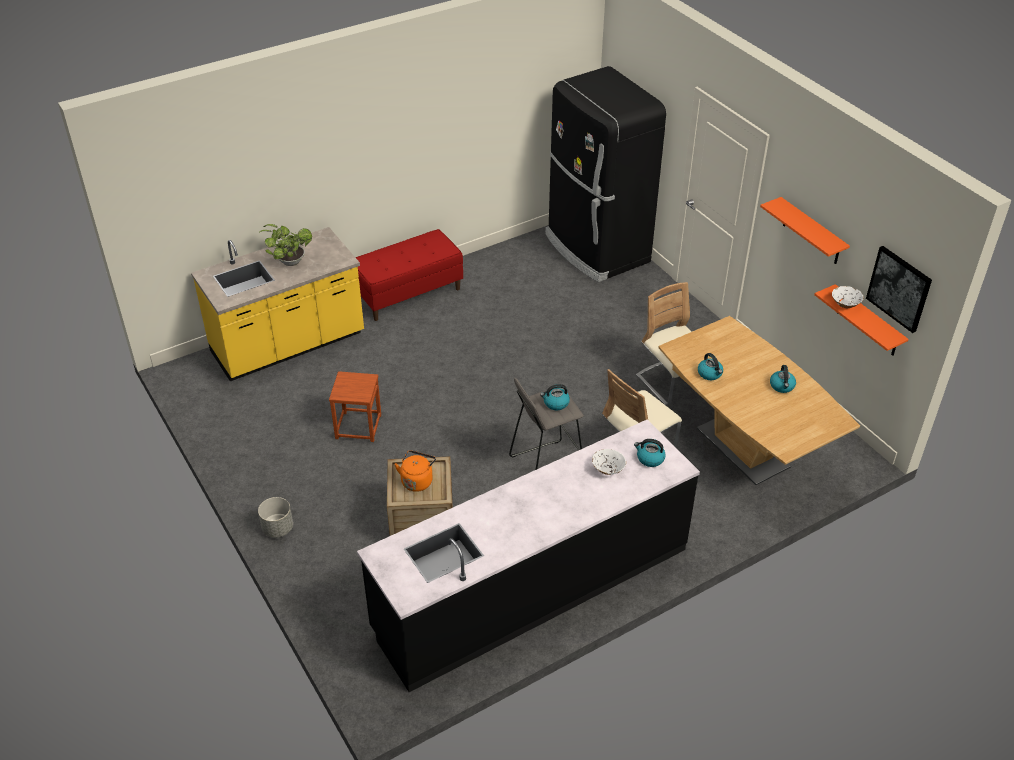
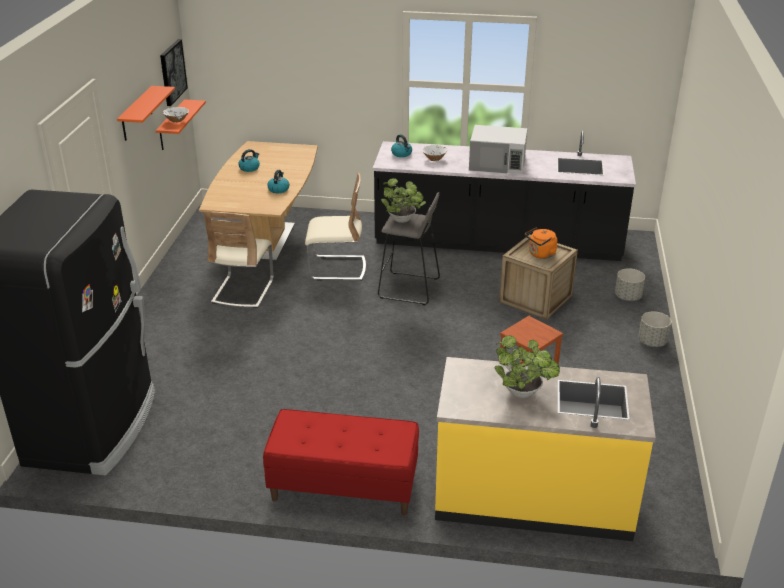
camera: 140 degrees left, 10 degrees down
kettle [540,384,570,410] -> potted plant [381,178,426,223]
none -> white microwave [469,125,527,174]
none -> grey planter [615,268,645,301]

